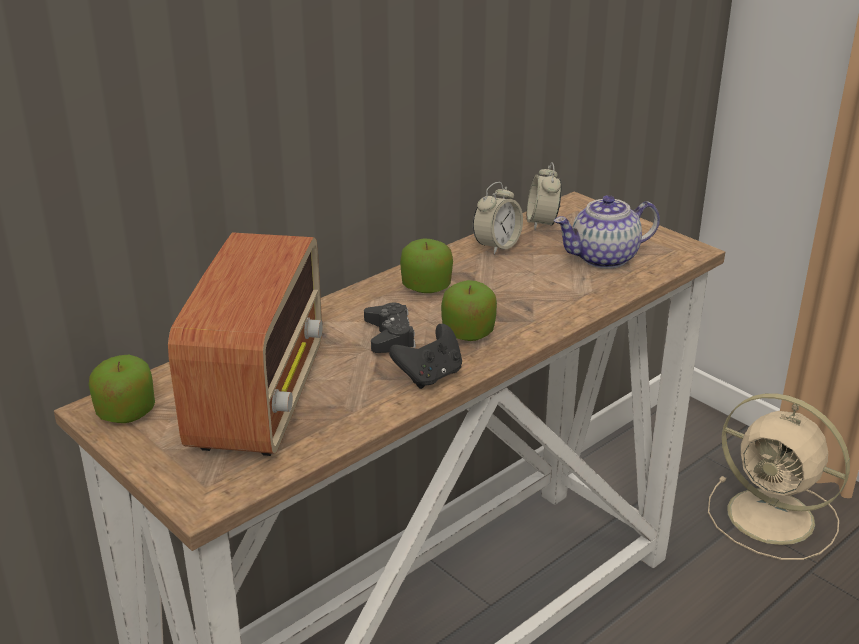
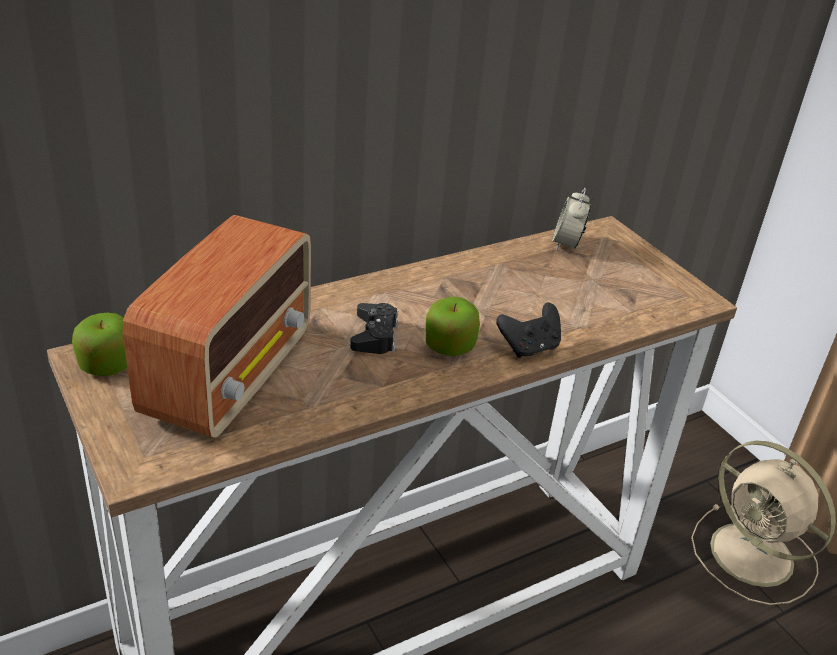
camera: 10 degrees right, 5 degrees up
black game controller [389,324,462,389] -> black game controller moved to [497,302,561,358]
apple [400,238,453,293] -> none
alarm clock [473,182,523,255] -> none
teapot [554,195,660,269] -> none

